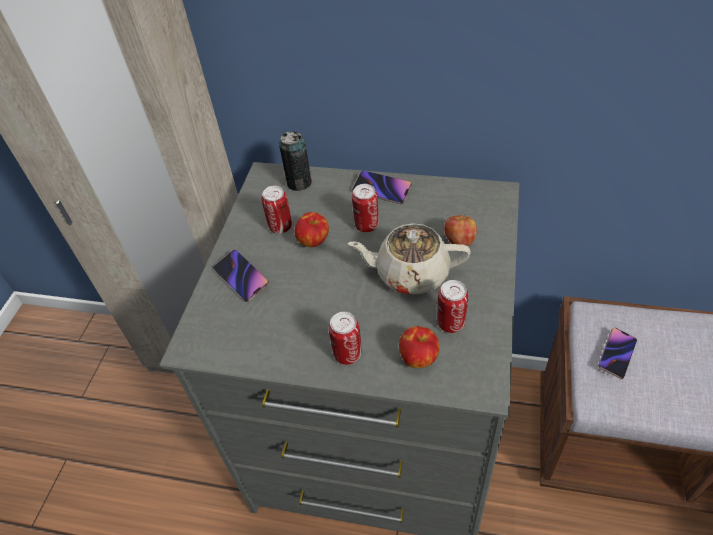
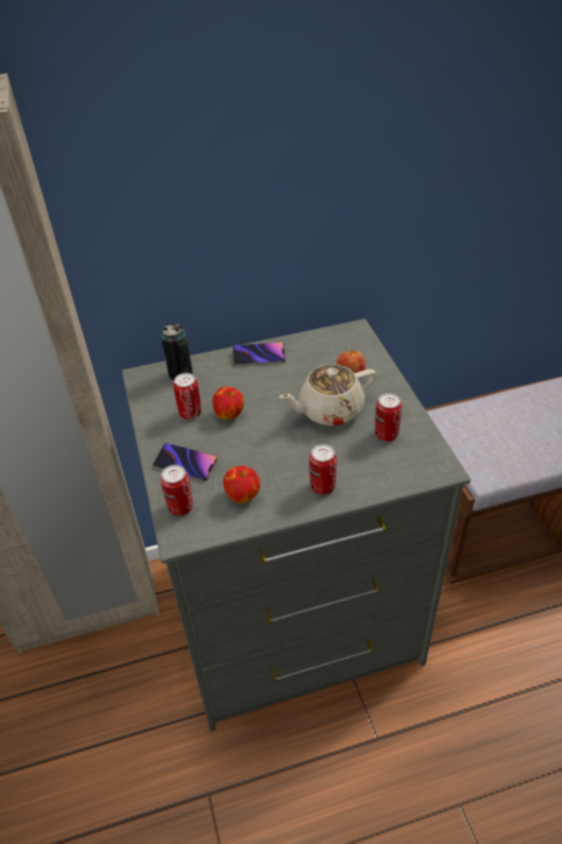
camera: 30 degrees left, 5 degrees down
can [352,184,379,232] -> can moved to [161,465,193,516]
apple [399,326,439,368] -> apple moved to [223,466,260,504]
phone [598,328,637,379] -> none

